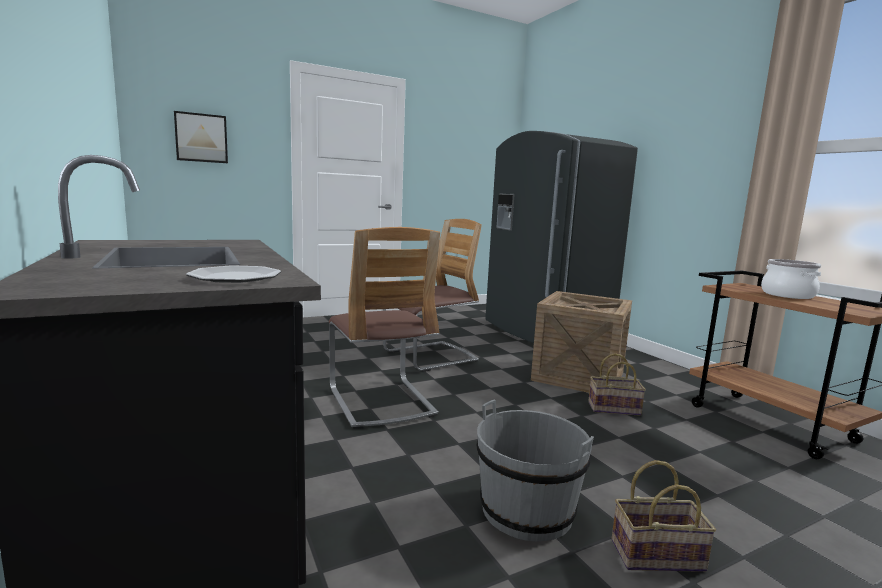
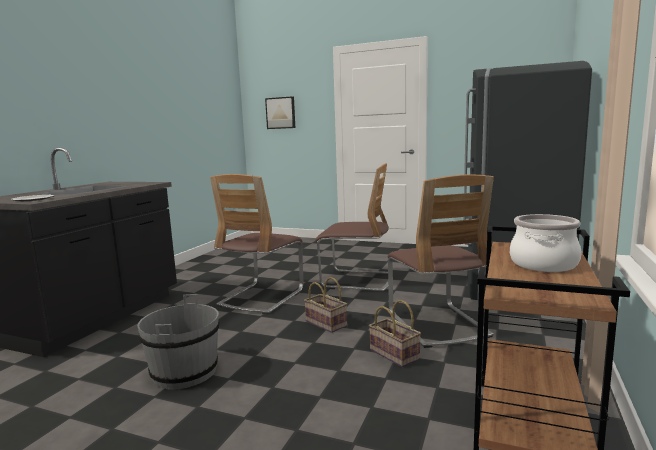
camera: 50 degrees right, 0 degrees up
crate [531,291,632,393] -> chair [387,174,494,348]
basket [612,460,716,572] -> basket moved to [304,277,347,333]

